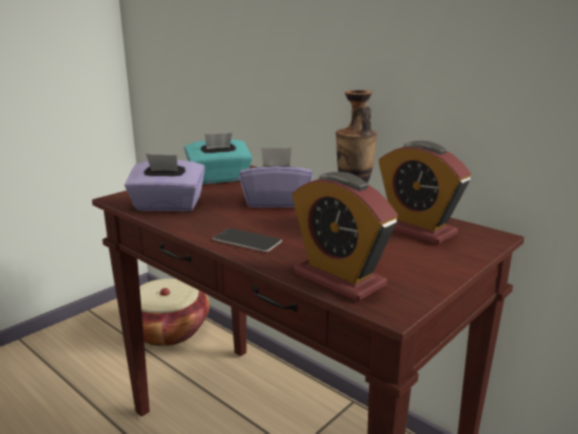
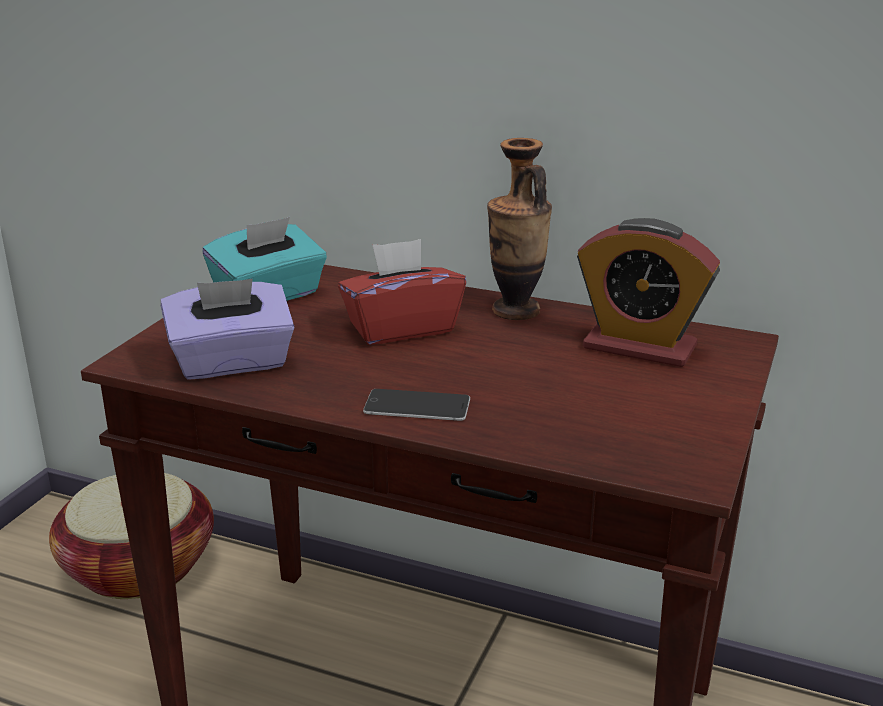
camera: 20 degrees left, 5 degrees up
purple tissue box [239,147,313,208] -> red tissue box [338,239,466,345]
alarm clock [292,172,398,302] -> none

